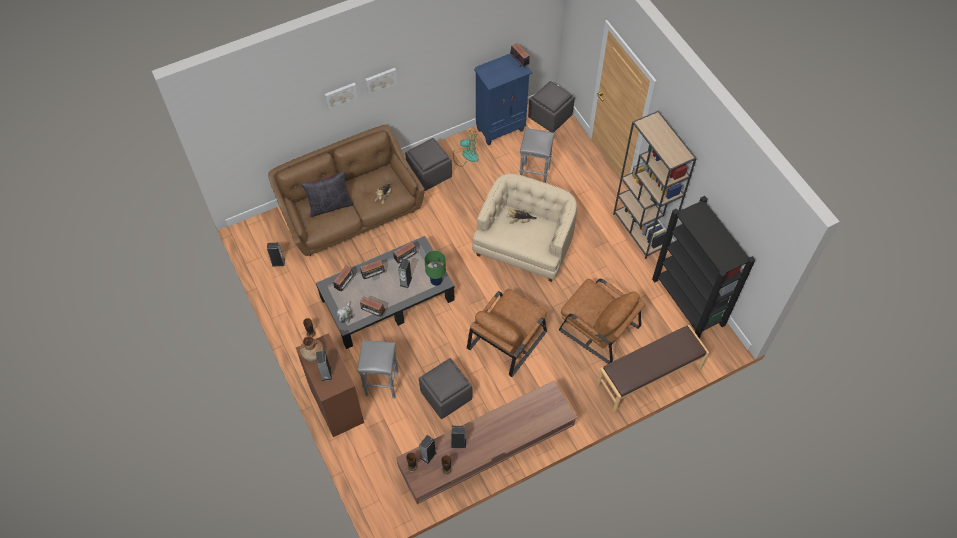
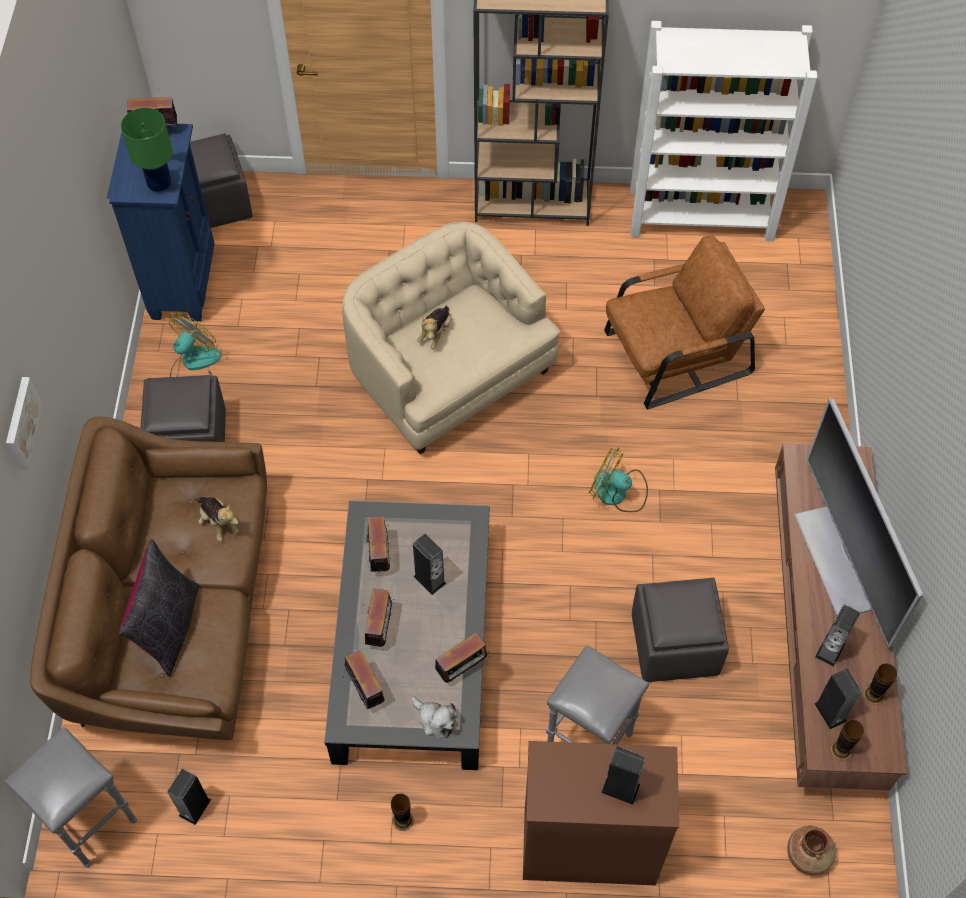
camera: 60 degrees left, 0 degrees up
brown vase [300,336,324,362] -> brown vase moved to [787,825,836,875]
picture [366,68,397,95] -> none
green table lamp [424,251,446,286] -> green table lamp moved to [121,108,172,192]
brown armchair [467,289,547,377] -> fan [589,448,648,512]
grey stool [520,128,555,183] -> grey stool moved to [4,727,137,867]
brown bench [596,325,709,413] -> none
black bookcase [652,196,755,339] -> white bookcase [630,21,817,241]
none -> television [794,397,923,649]

